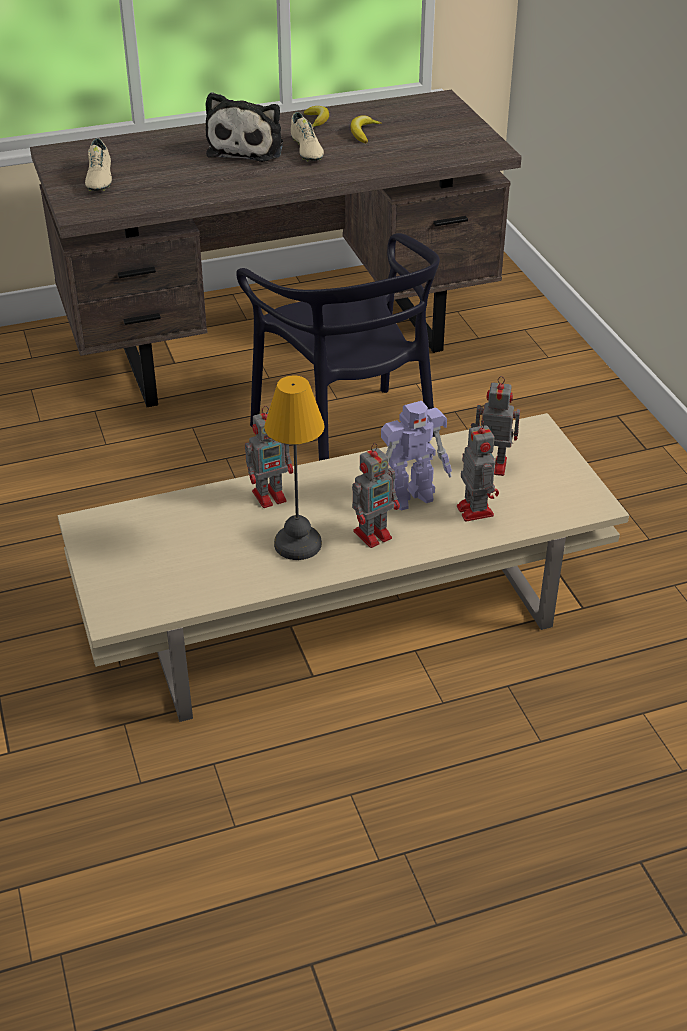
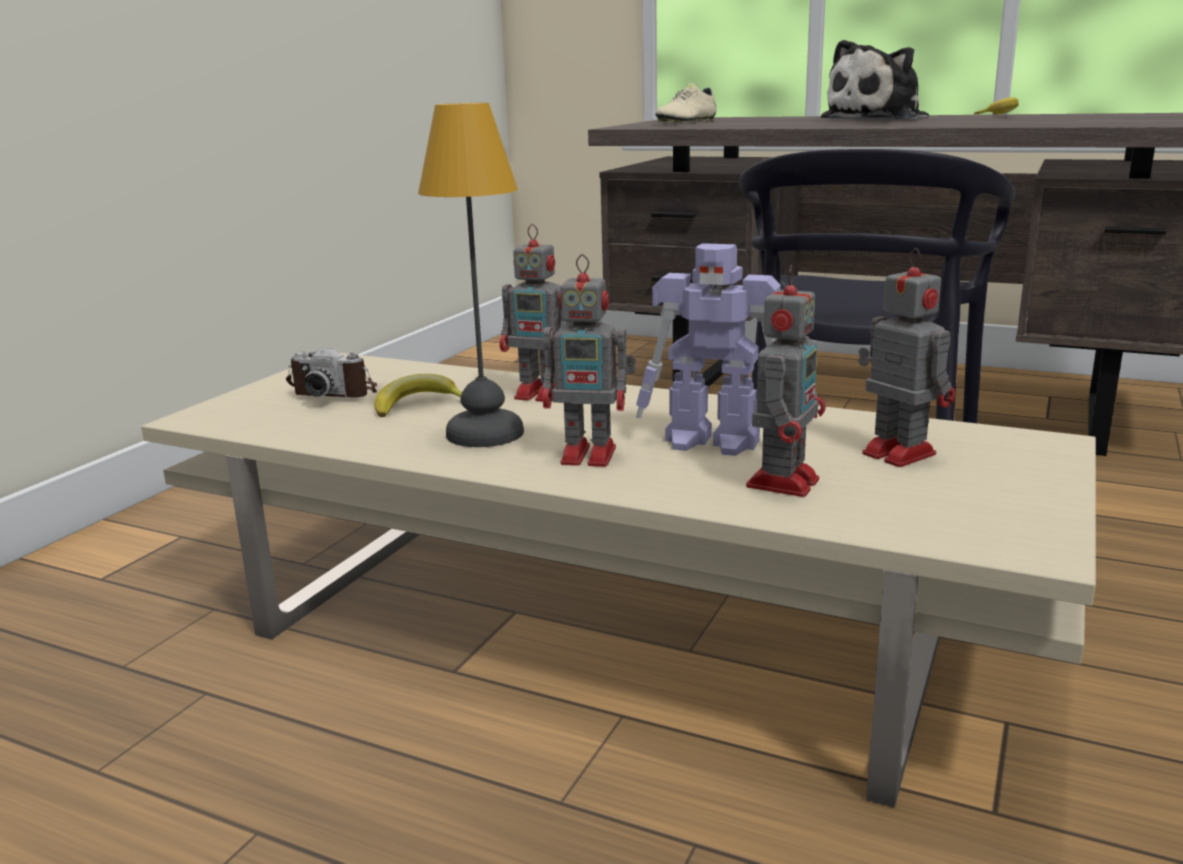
camera: 45 degrees right, 20 degrees down
beige shoe [291,112,324,162] -> none
banana [350,115,382,143] -> banana moved to [374,374,462,417]
none -> camera [286,347,377,398]

